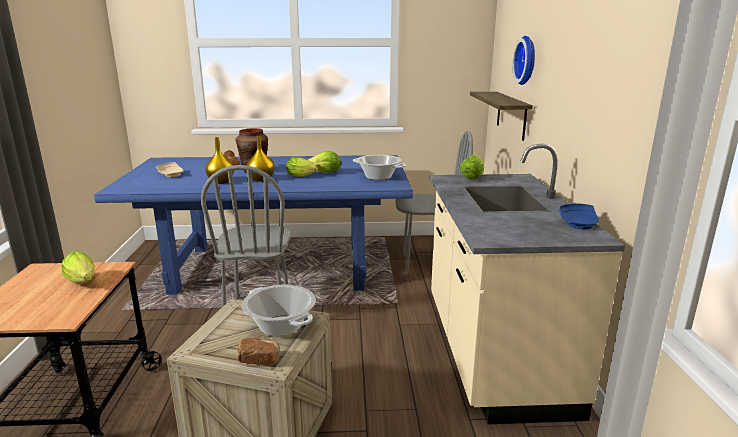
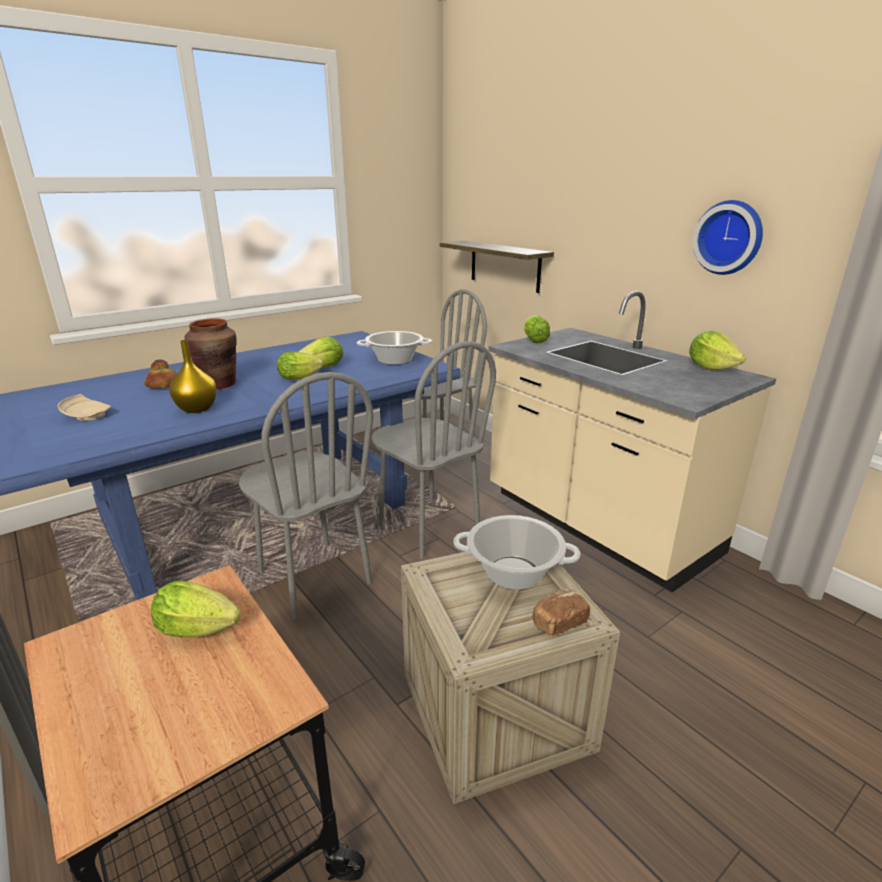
camera: 35 degrees left, 5 degrees up
yellow vase [247,136,274,181] -> none
wall clock [512,36,535,85] -> wall clock moved to [693,200,763,275]
blue plate [559,203,599,229] -> lettuce [689,331,746,370]
none -> grey chair [372,341,496,559]

